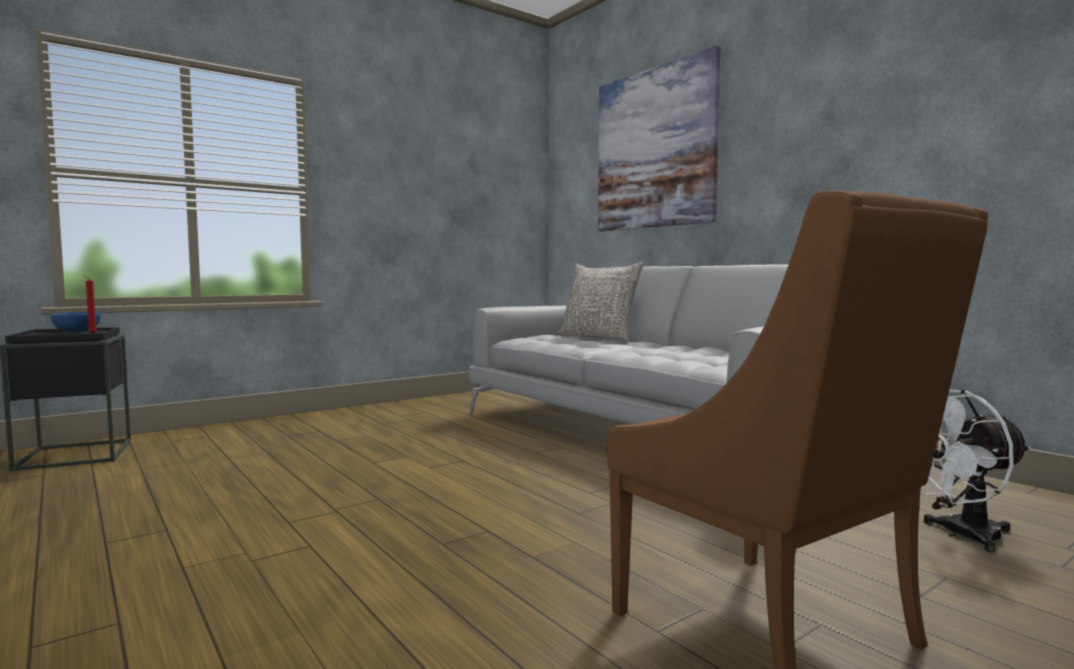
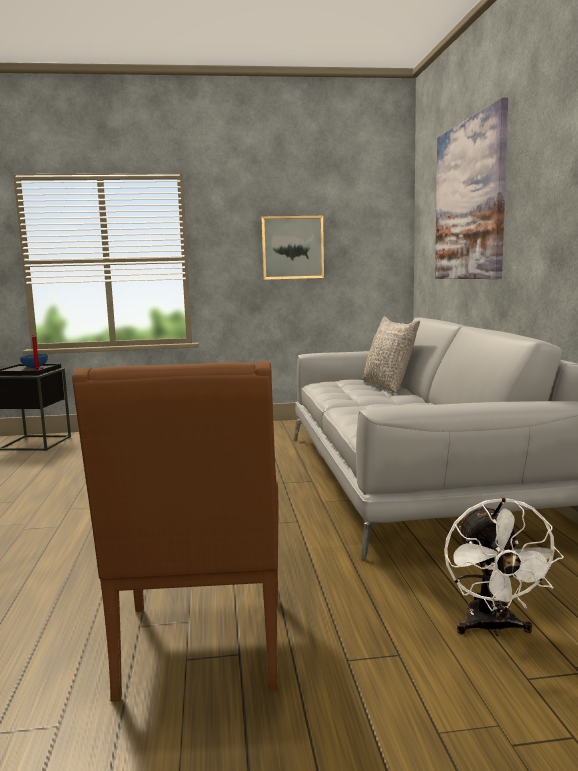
camera: 30 degrees right, 5 degrees up
white fan [922,389,1030,553] -> white fan turned 105 degrees counterclockwise [444,497,564,636]
none -> picture [261,216,324,280]

